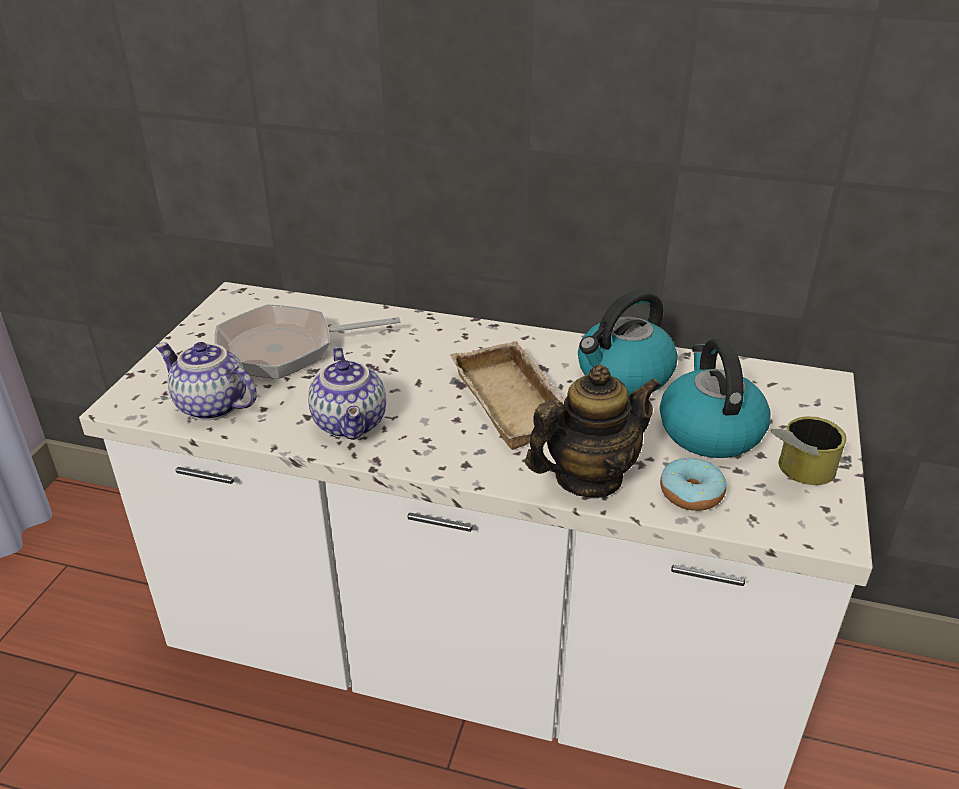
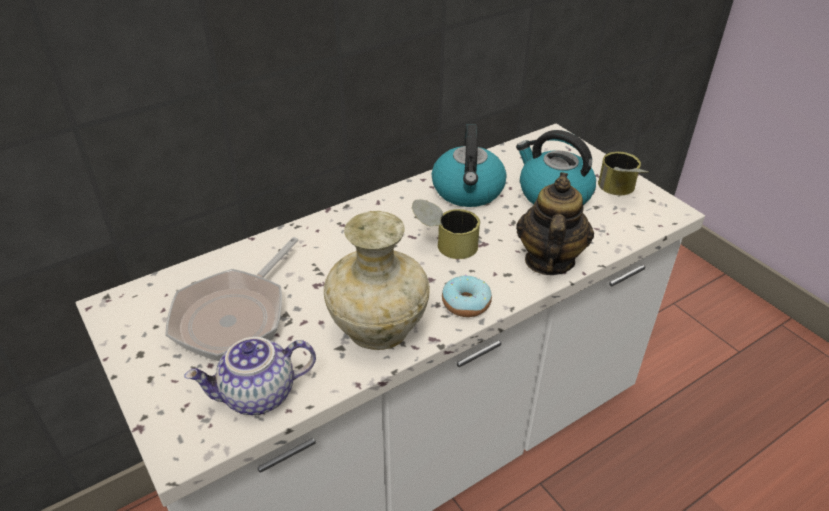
camera: 50 degrees left, 5 degrees up
teapot [308,347,386,440] -> beige vase [324,211,430,350]
beige tray [450,341,565,450] -> can [412,199,480,259]
donut [660,458,727,511] -> donut moved to [442,275,492,317]

